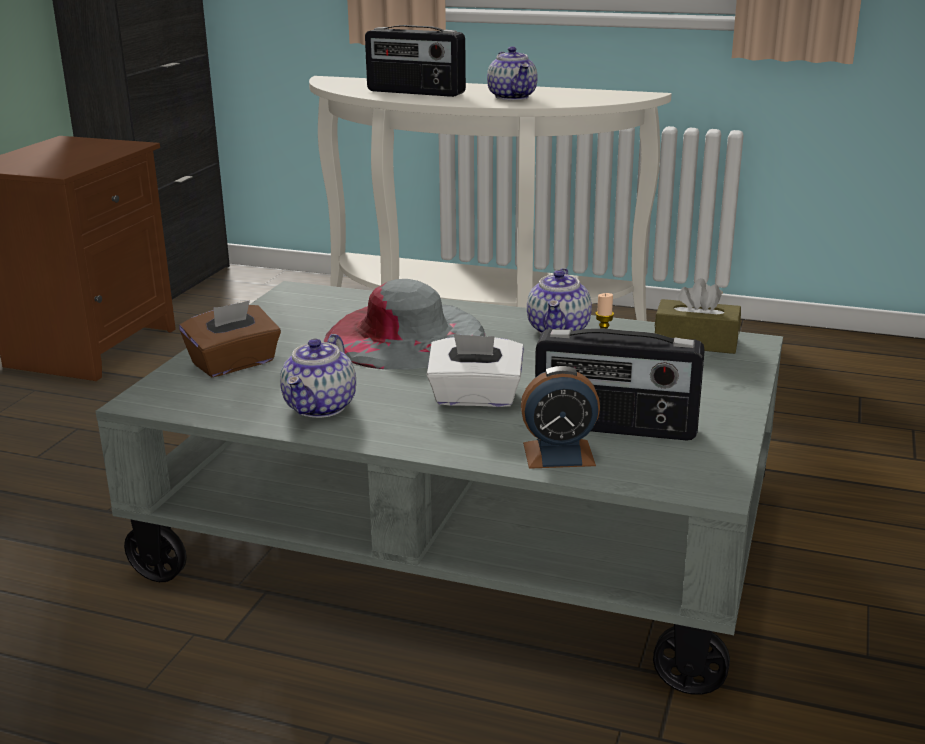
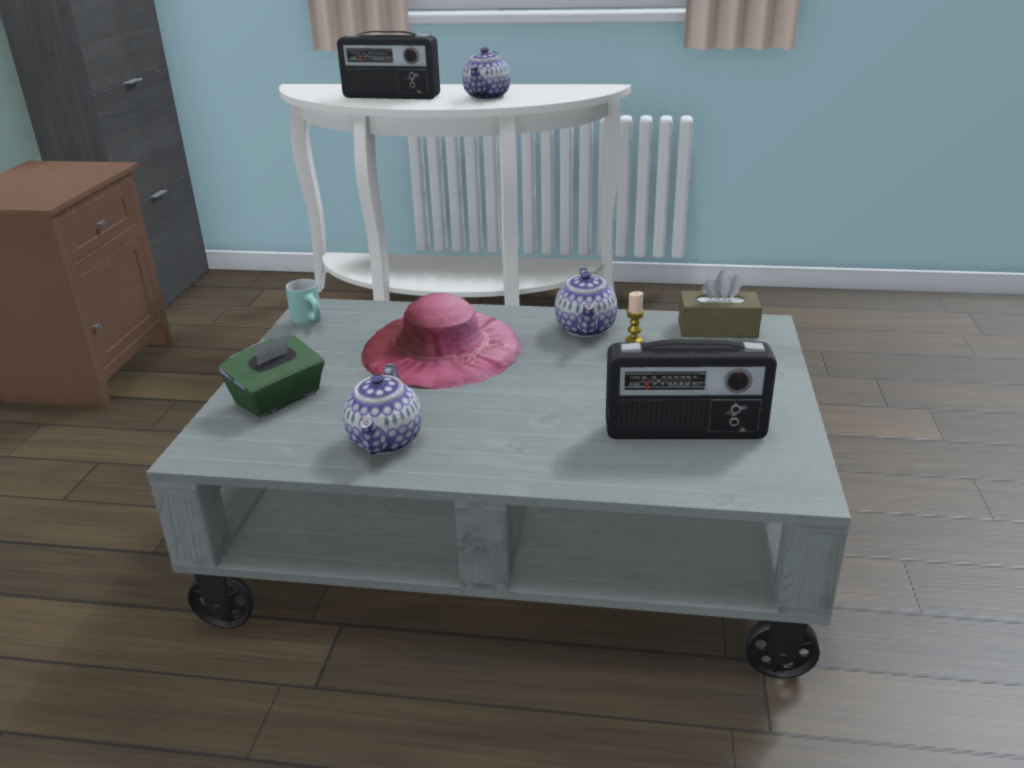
camera: 10 degrees left, 5 degrees up
brown tissue box [180,300,281,377] -> green tissue box [219,334,325,418]
grey hat [324,279,485,369] -> pink hat [361,293,521,389]
white tissue box [427,334,524,407] -> none
teapot [487,46,538,100] -> teapot turned 45 degrees clockwise [462,47,510,100]
alarm clock [521,366,600,469] -> none
none -> turquoise mug [286,279,322,325]

